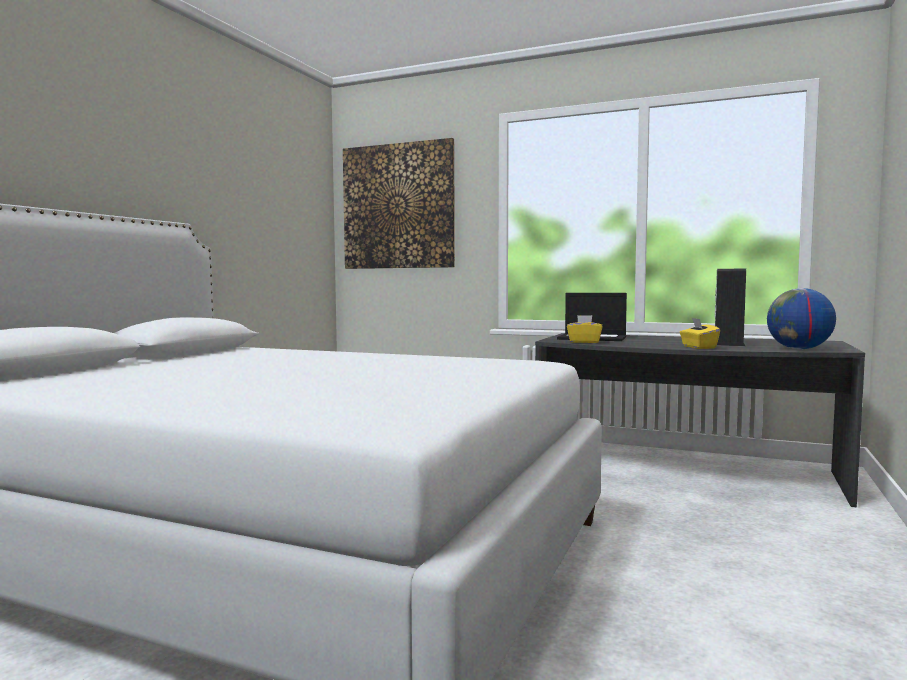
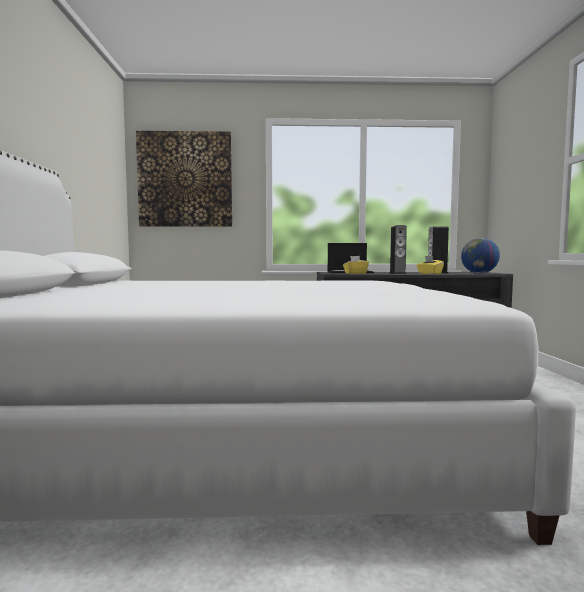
camera: 25 degrees left, 0 degrees up
none -> speaker [389,225,407,274]

